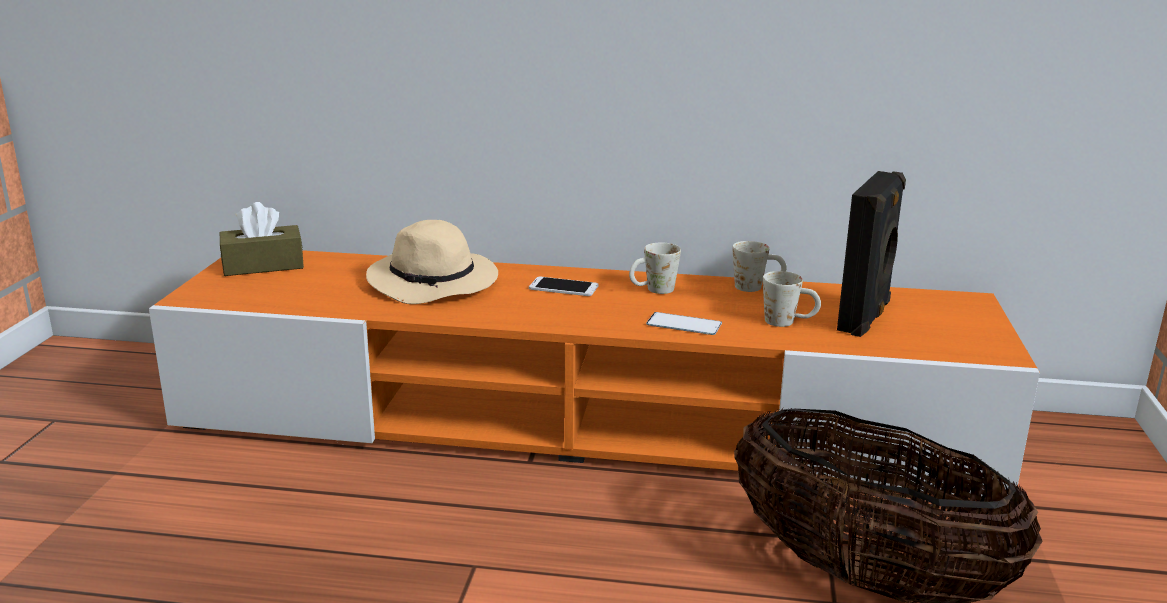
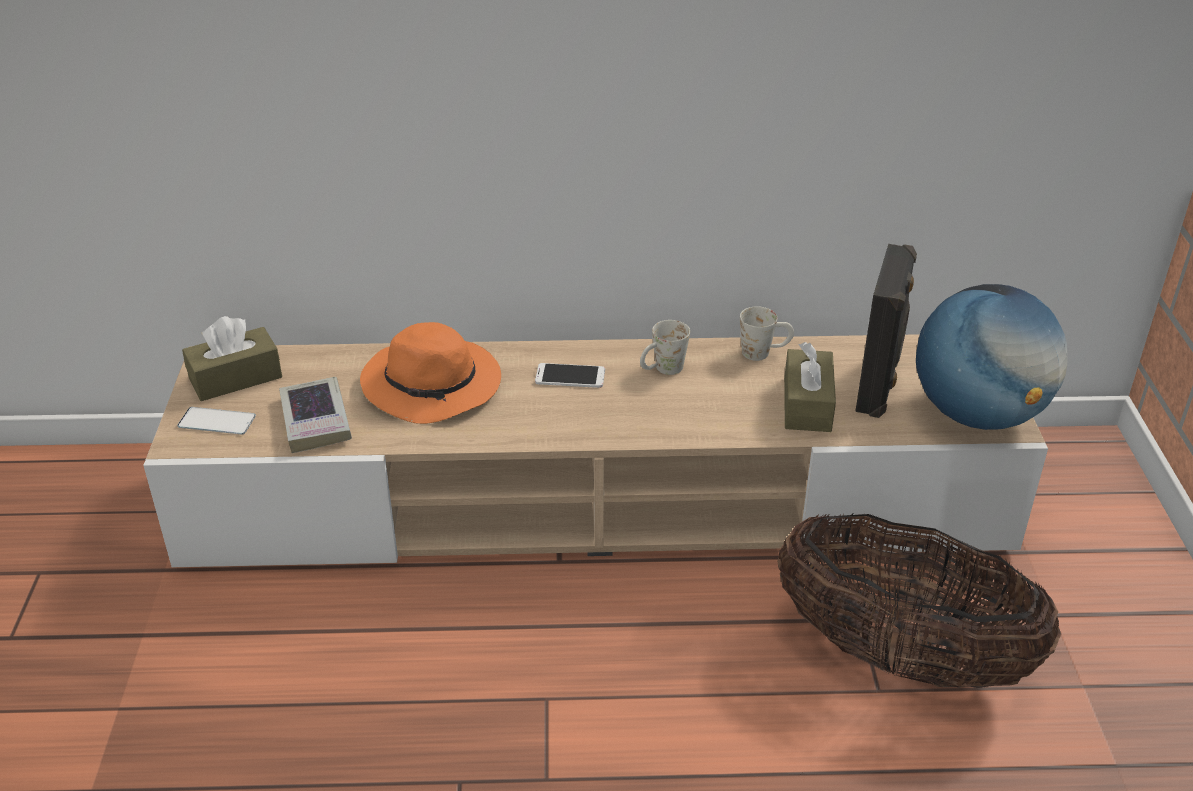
camera: 10 degrees left, 15 degrees up
orange tv stand [149,250,1040,497] -> beige tv stand [143,334,1048,567]
beige hat [366,220,498,304] -> orange hat [360,322,501,424]
phone [646,312,722,335] -> phone moved to [177,407,256,435]
white mug [763,271,821,327] -> brown tissue box [784,342,836,432]
none -> book [279,377,352,453]
none -> globe [916,284,1067,430]

